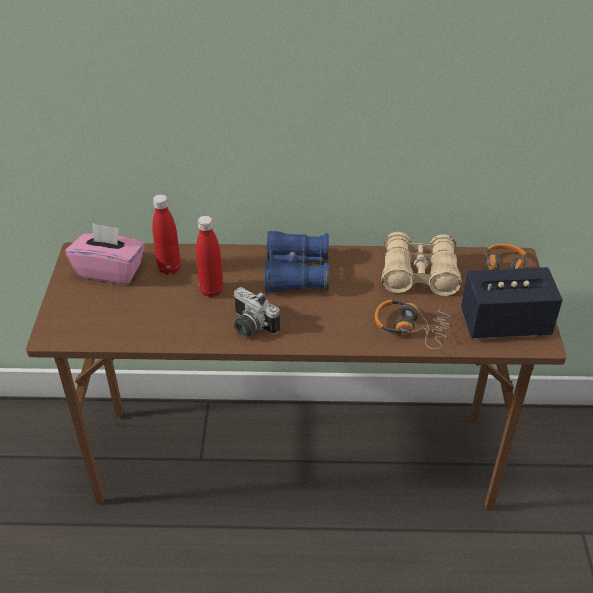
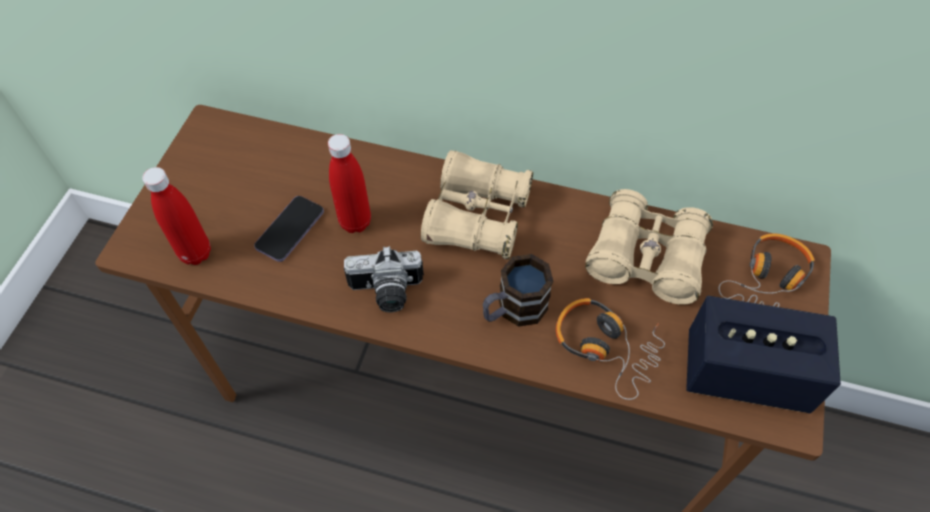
camera: 15 degrees right, 15 degrees up
pink tissue box [65,223,145,284] -> none
red bottle [152,194,181,275] -> red bottle moved to [142,167,211,265]
camera [233,287,280,337] -> camera turned 60 degrees counterclockwise [344,246,424,312]
blue binoculars [265,231,329,292] -> beige binoculars [421,150,533,259]
none -> phone [254,196,324,262]
none -> mug [483,254,553,327]

